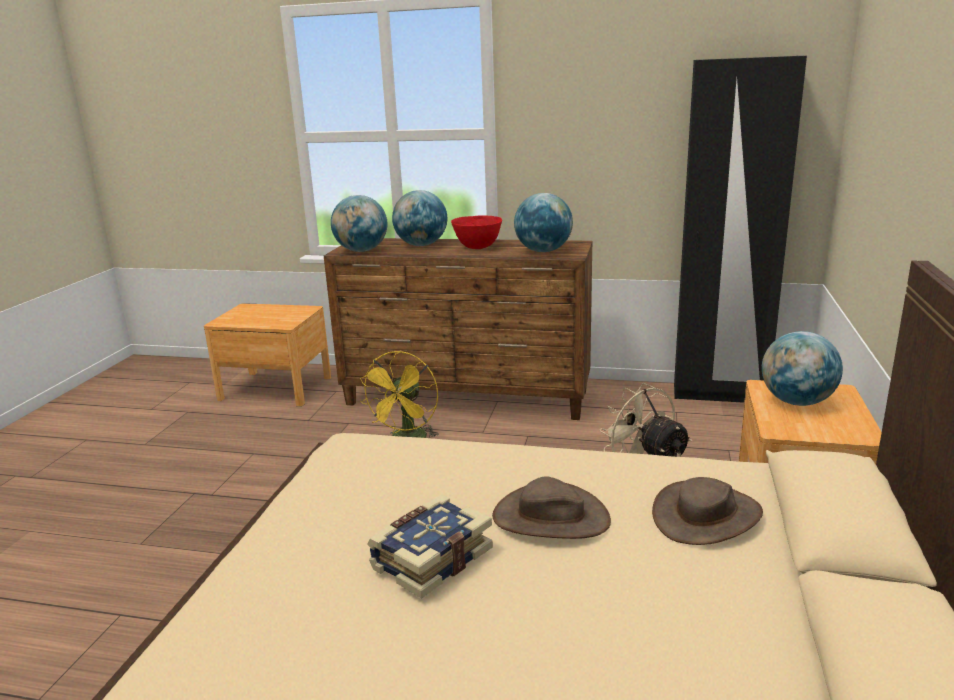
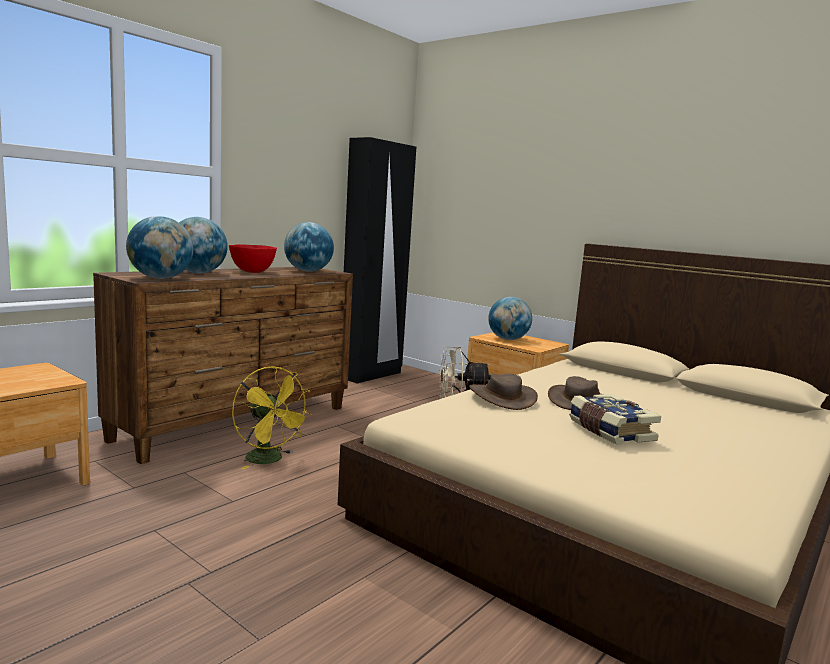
camera: 65 degrees left, 10 degrees down
brown hat [652,477,763,545] -> brown hat moved to [469,373,538,410]

